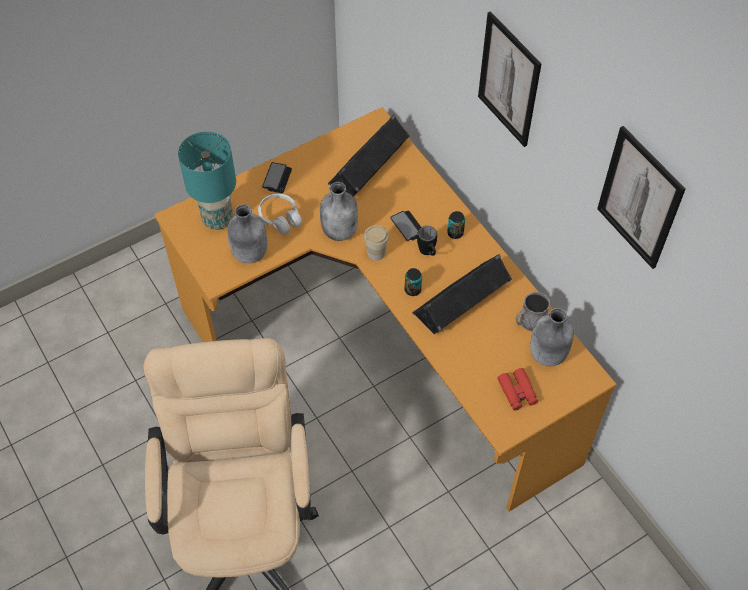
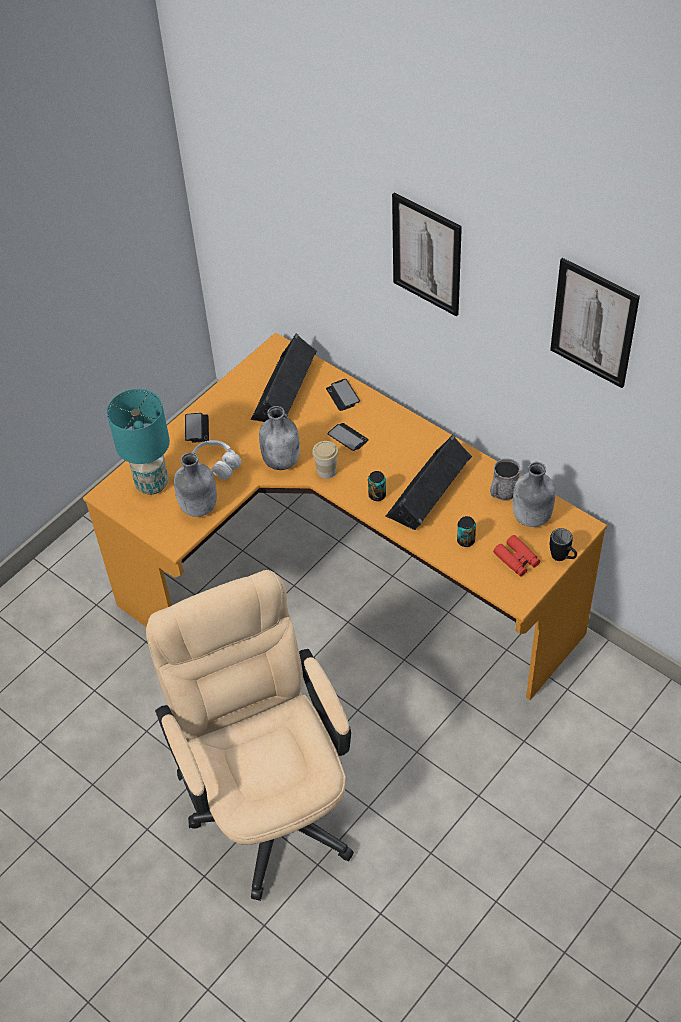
camera: 15 degrees left, 5 degrees down
black mug [417,226,437,256] -> black mug moved to [550,528,577,561]
can [447,211,465,239] -> can moved to [457,516,476,547]
none -> phone [326,379,360,411]

